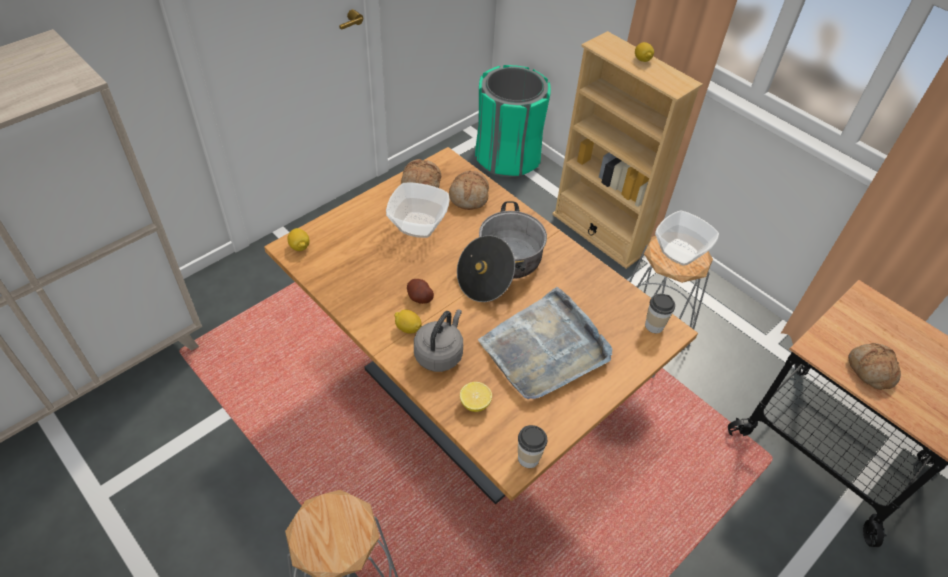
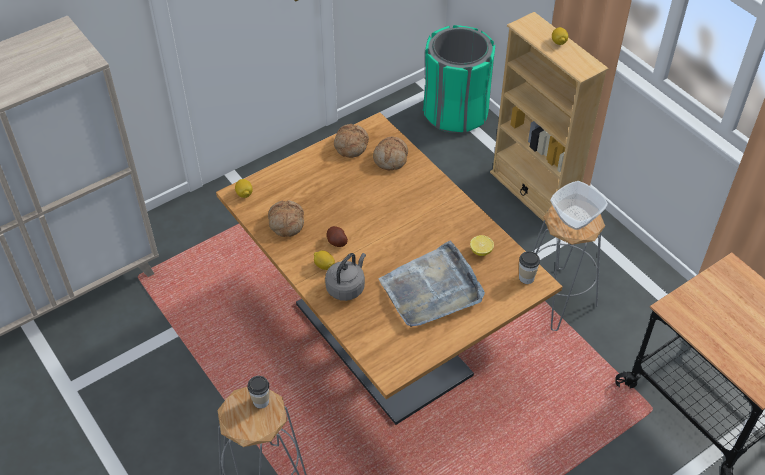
camera: 10 degrees right, 0 degrees up
bowl [386,182,450,238] -> none
cooking pot [457,201,547,302] -> none
lemon [460,382,492,412] -> lemon moved to [470,235,494,256]
cup [518,425,547,468] -> cup moved to [247,376,269,409]
bread [848,343,901,390] -> bread moved to [268,200,304,237]

